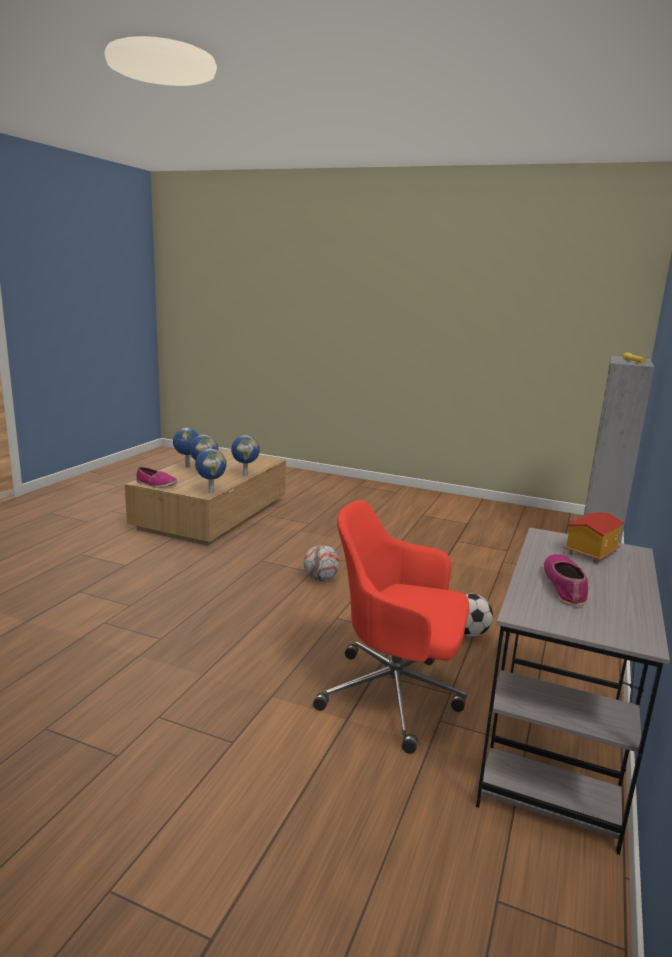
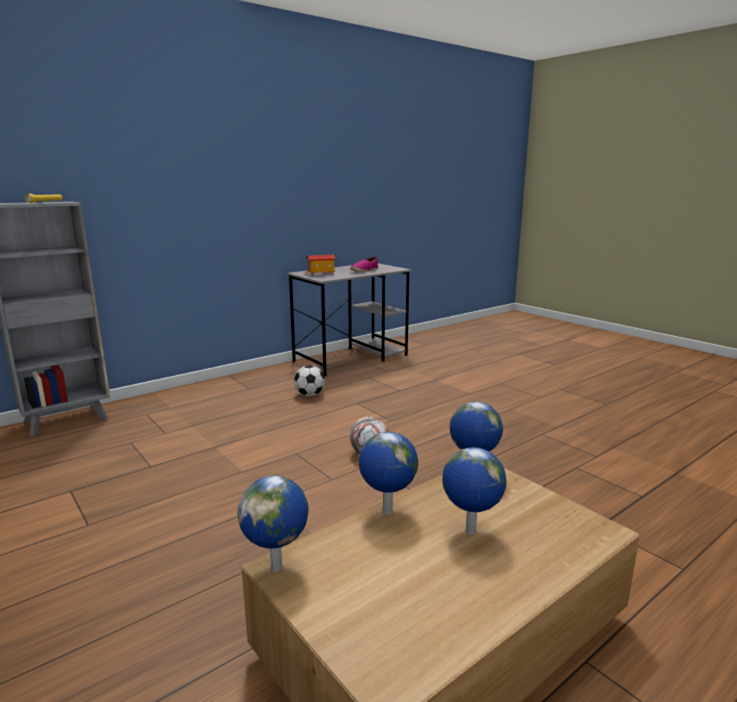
camera: 150 degrees left, 0 degrees up
shoe [136,467,178,488] -> none
globe [173,428,199,468] -> globe moved to [238,476,309,572]
red office chair [313,500,469,754] -> none

